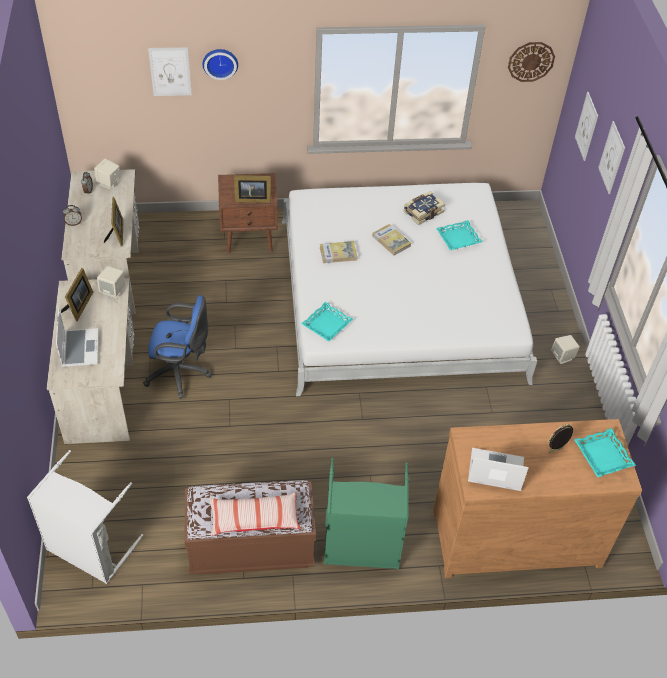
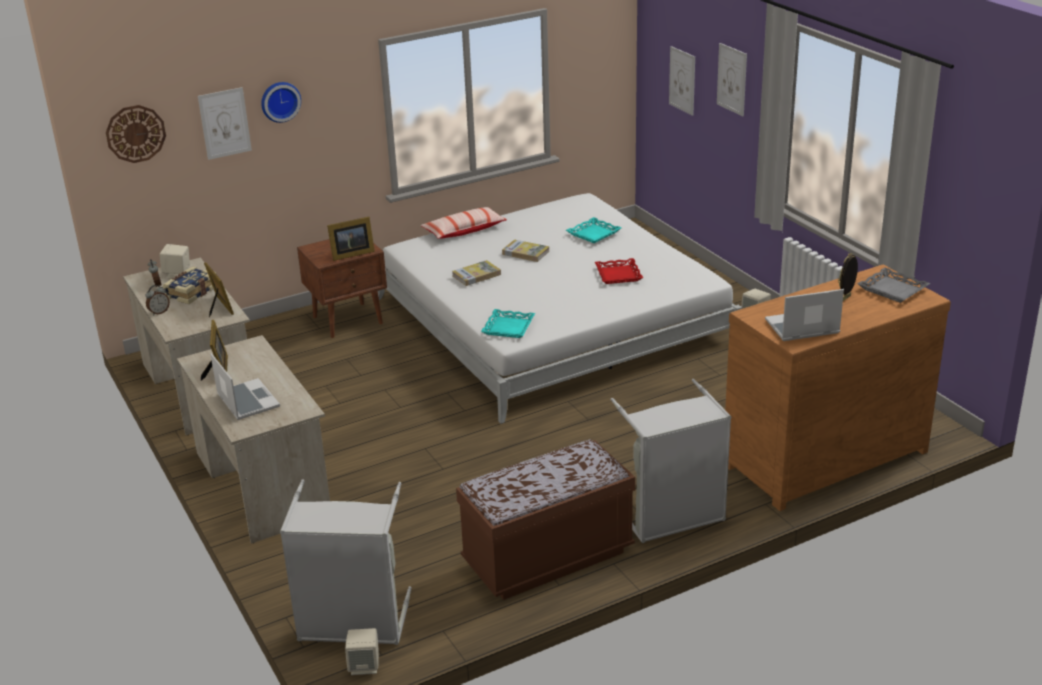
camera: 20 degrees left, 20 degrees down
beige speaker [97,266,125,298] -> beige speaker moved to [345,628,379,675]
blue office chair [143,295,212,399] -> none
pillow [209,492,300,536] -> pillow moved to [421,207,507,239]
green laundry basket [324,458,409,569] -> grey laundry basket [611,379,731,543]
book [403,191,445,225] -> book moved to [163,266,217,304]
wall clock [508,42,555,82] -> wall clock moved to [106,105,166,163]
turquoise tray [574,428,636,477] -> grey tray [858,268,930,303]
none -> red tray [595,258,643,284]

